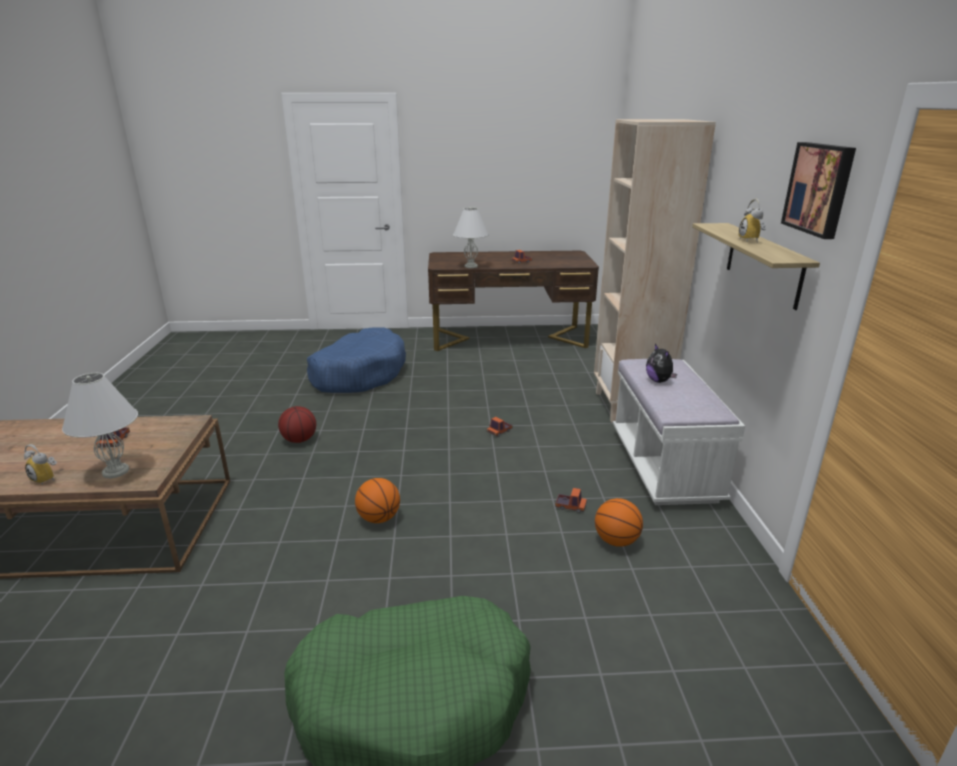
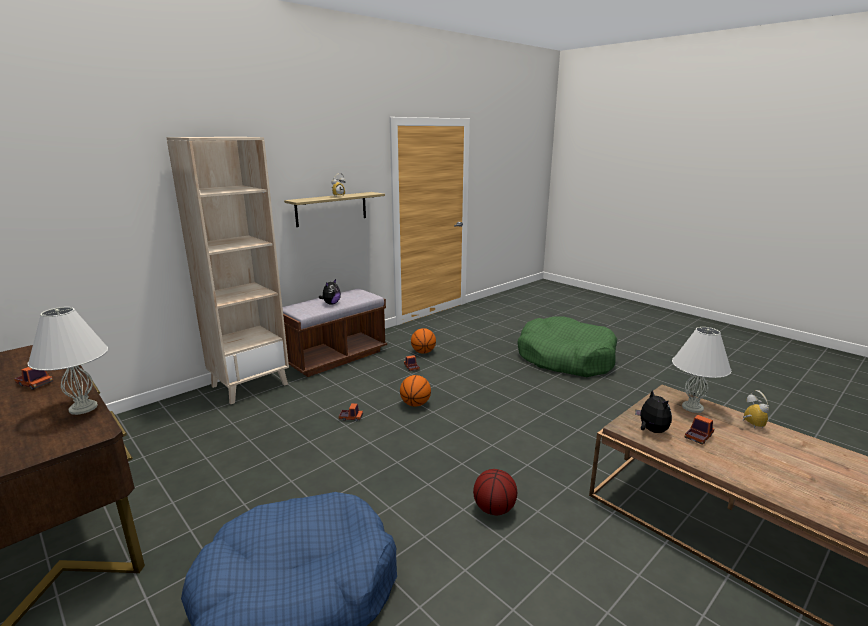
camera: 130 degrees left, 5 degrees down
basketball [355,478,400,523] -> basketball moved to [400,375,431,407]
white bench [613,359,745,505] -> brown bench [283,289,387,377]
picture [781,142,856,239] -> none
none -> plush toy [635,389,672,433]

